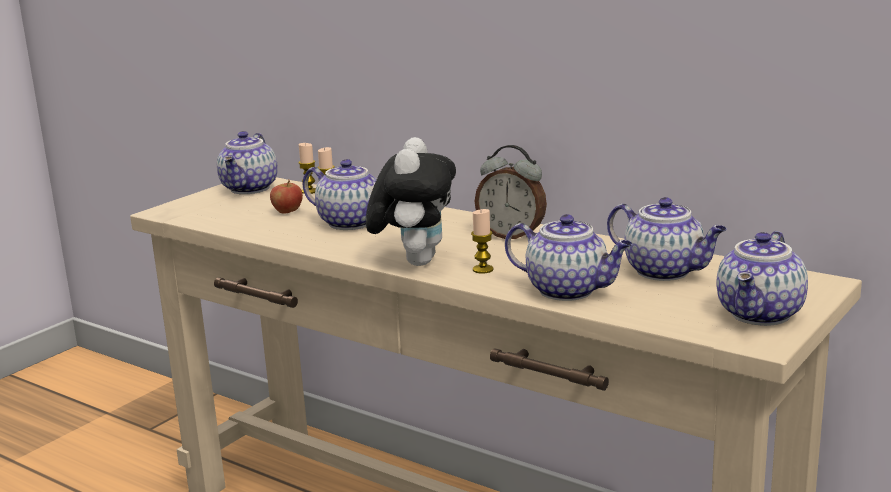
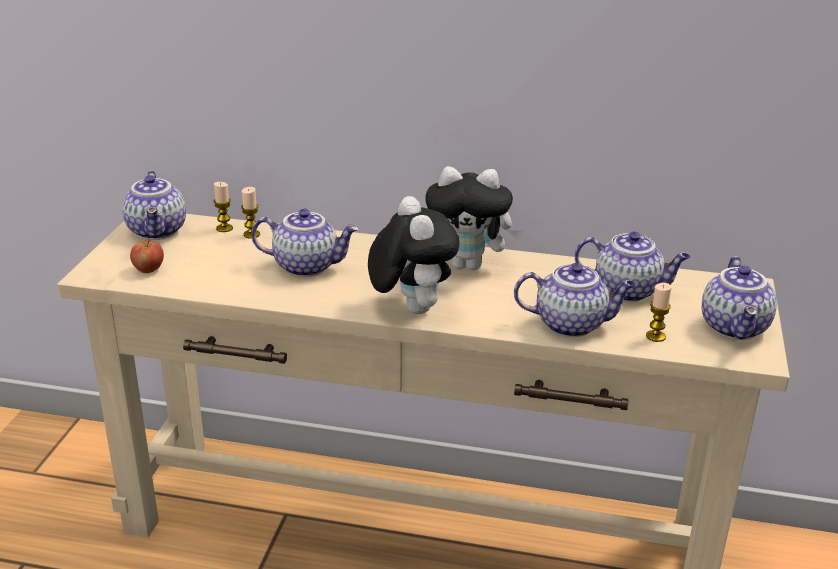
camera: 25 degrees left, 10 degrees up
apple [270,179,303,214] -> apple moved to [130,238,164,273]
candle [471,209,494,274] -> candle moved to [646,283,672,342]
alarm clock [475,145,547,239] -> plush toy [425,166,523,270]

